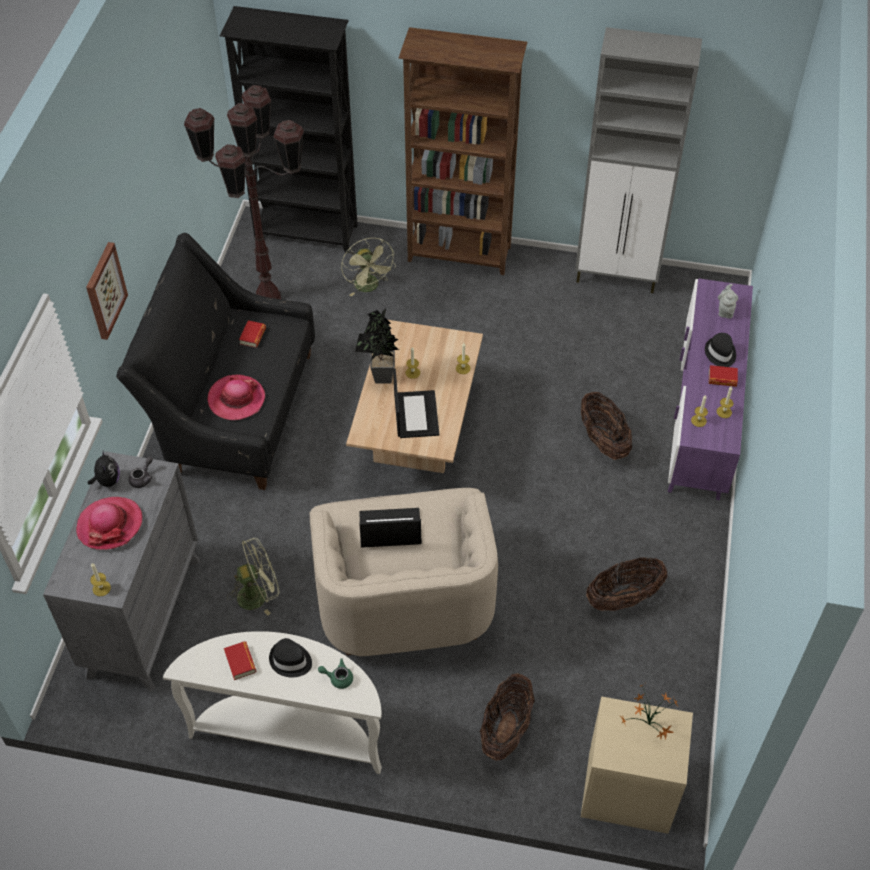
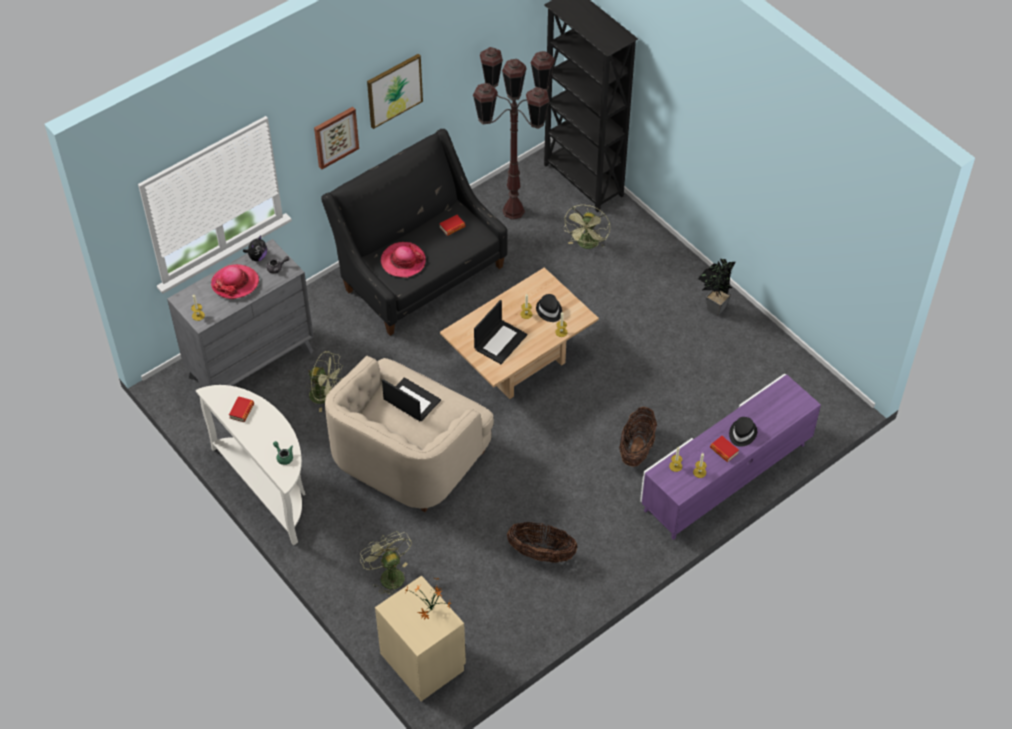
camera: 40 degrees right, 0 degrees up
black hat [269,638,312,678] -> black hat moved to [536,294,562,322]
potted plant [355,308,399,384] -> potted plant moved to [698,259,736,316]
brown bookcase [399,27,527,275] -> none
basket [480,673,535,760] -> green fan [360,531,412,596]
grey cabinet [575,27,702,293] -> none
grey teapot [718,284,738,319] -> none
none -> picture [367,54,423,129]

